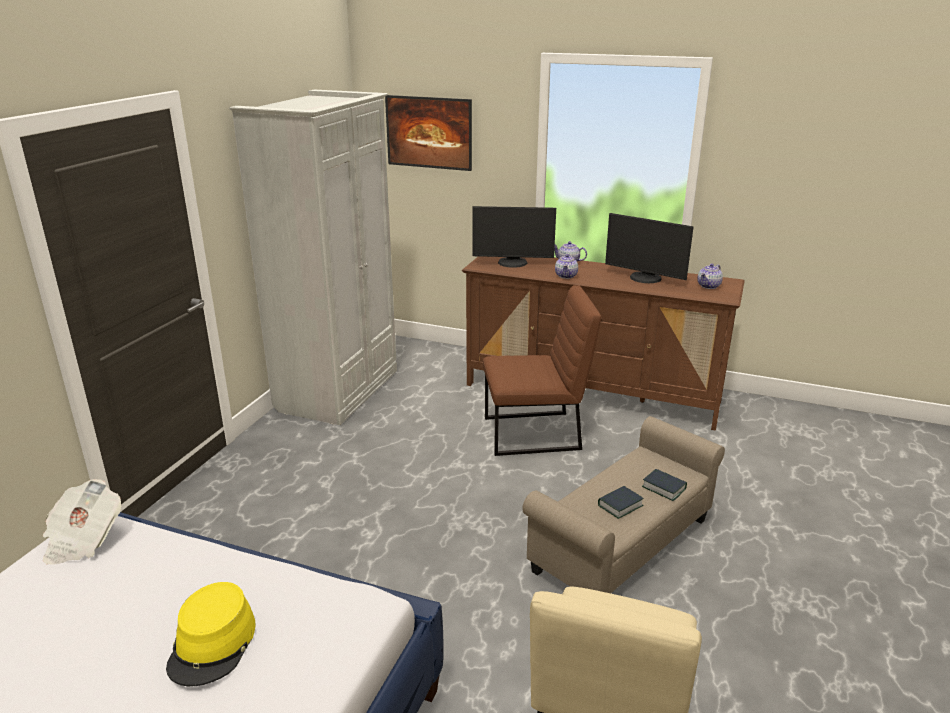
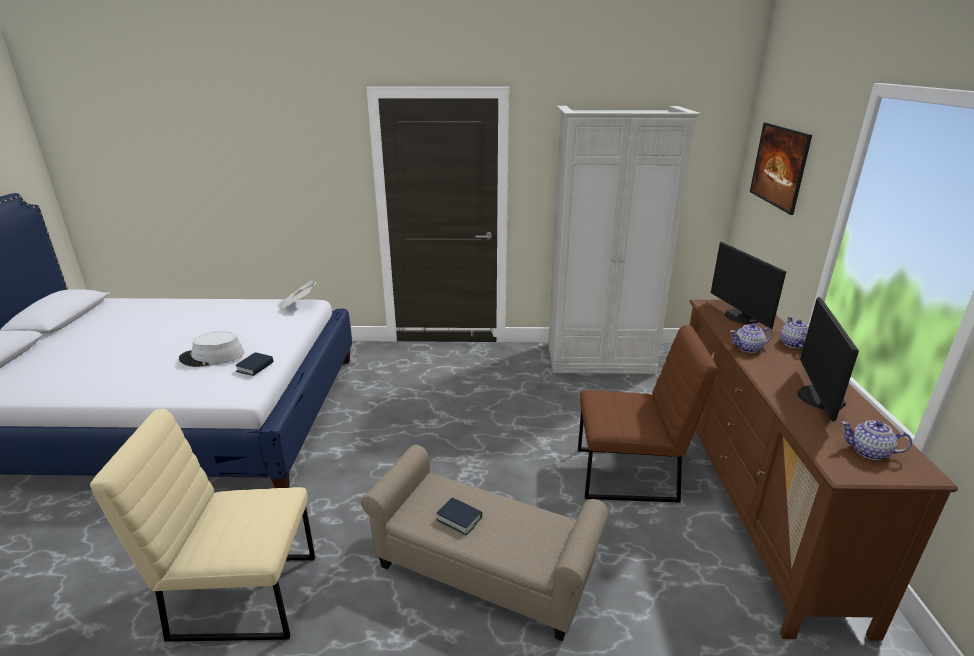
camera: 70 degrees right, 0 degrees up
yellow hat [166,582,256,686] -> grey hat [179,331,244,367]
brown chair [483,285,601,456] -> brown chair turned 60 degrees counterclockwise [578,325,717,503]
book [642,469,687,501] -> book moved to [235,352,273,376]

